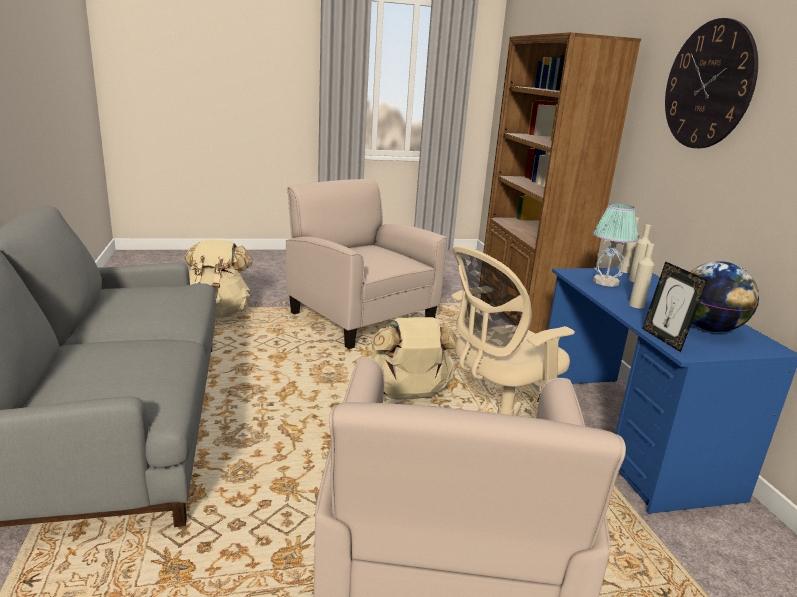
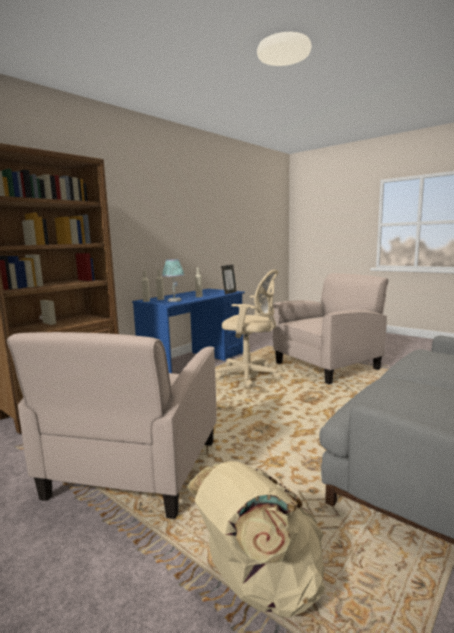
camera: 125 degrees left, 10 degrees down
beige backpack [367,317,458,399] -> none
wall clock [665,18,758,148] -> none
globe [691,261,759,332] -> none

